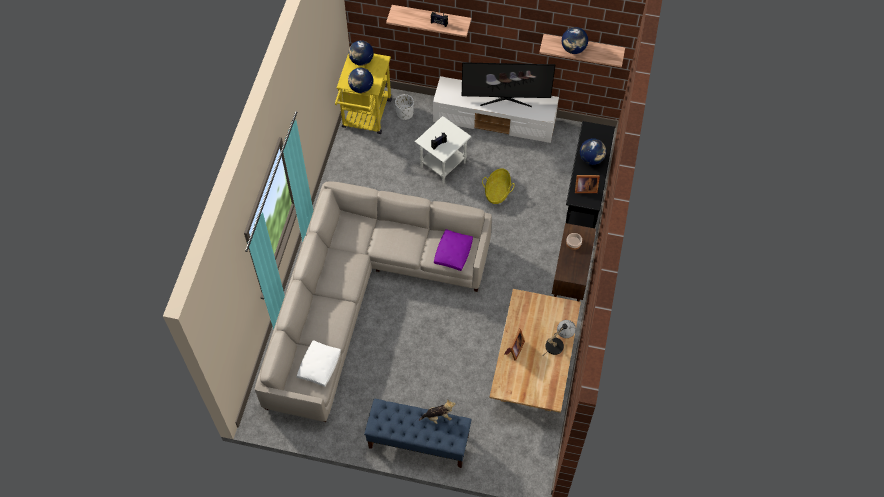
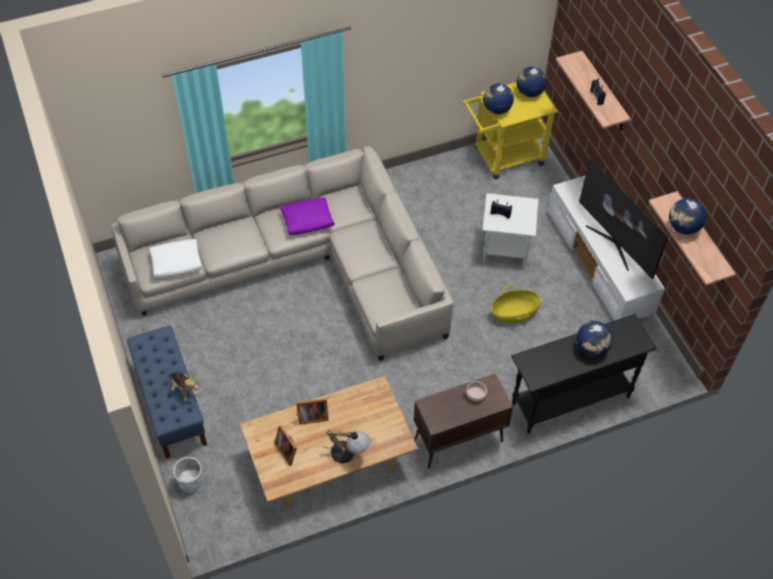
camera: 55 degrees right, 5 degrees down
white planter [395,94,414,120] -> white planter moved to [173,457,203,493]
purple pillow [434,229,473,271] -> purple pillow moved to [281,198,334,235]
picture frame [575,175,600,193] -> picture frame moved to [274,425,297,466]

